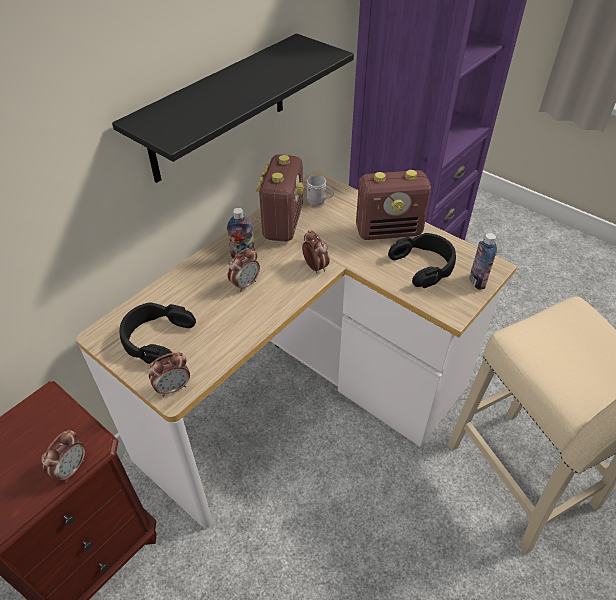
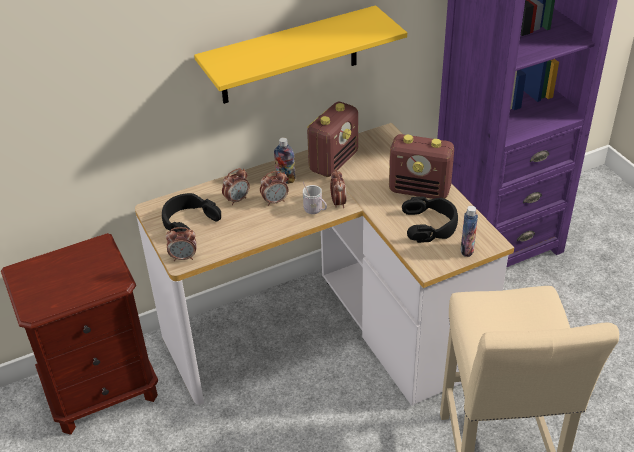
camera: 25 degrees right, 5 degrees down
alarm clock [41,430,85,482] -> alarm clock moved to [222,168,250,205]
black shelf [112,34,354,183] -> yellow shelf [194,5,407,104]
white mug [305,173,334,205] -> white mug moved to [303,181,327,214]

